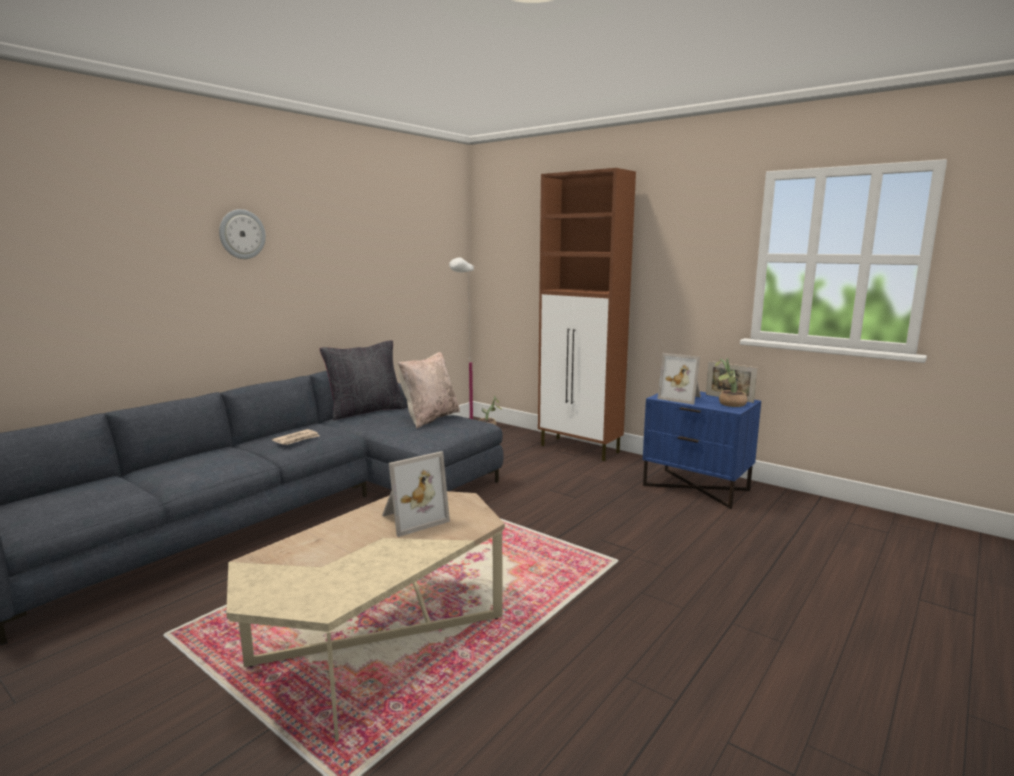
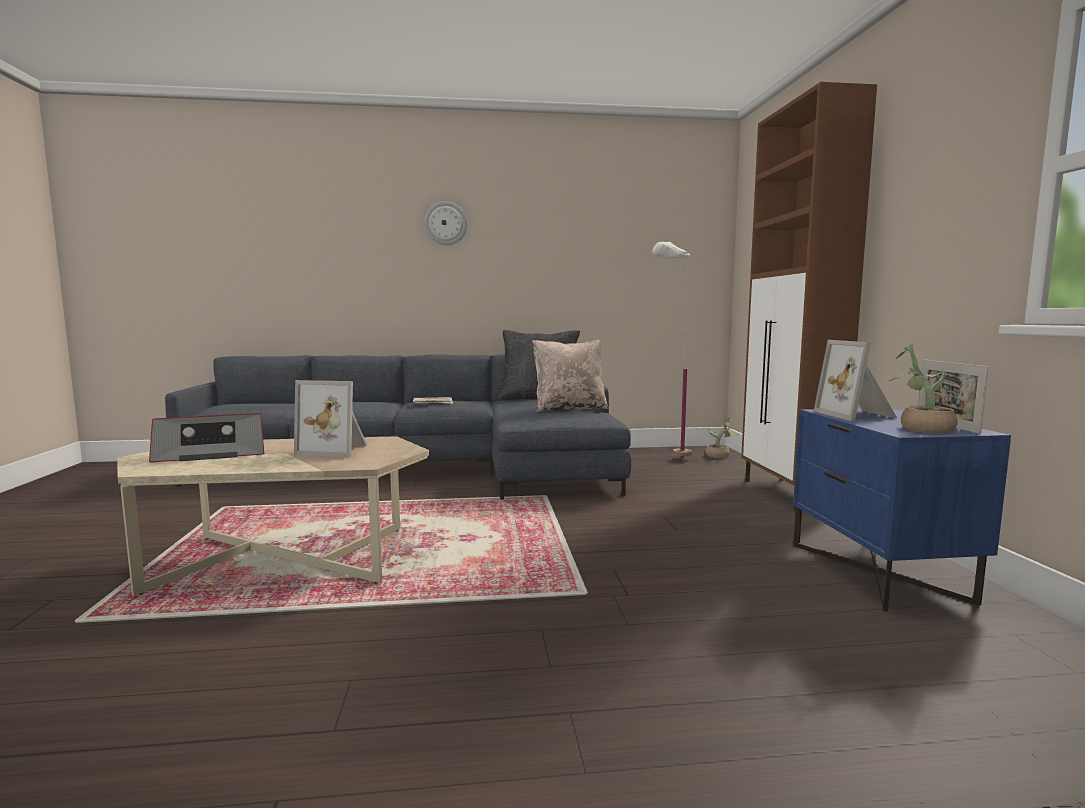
camera: 45 degrees right, 5 degrees down
none -> radio [149,413,264,462]

